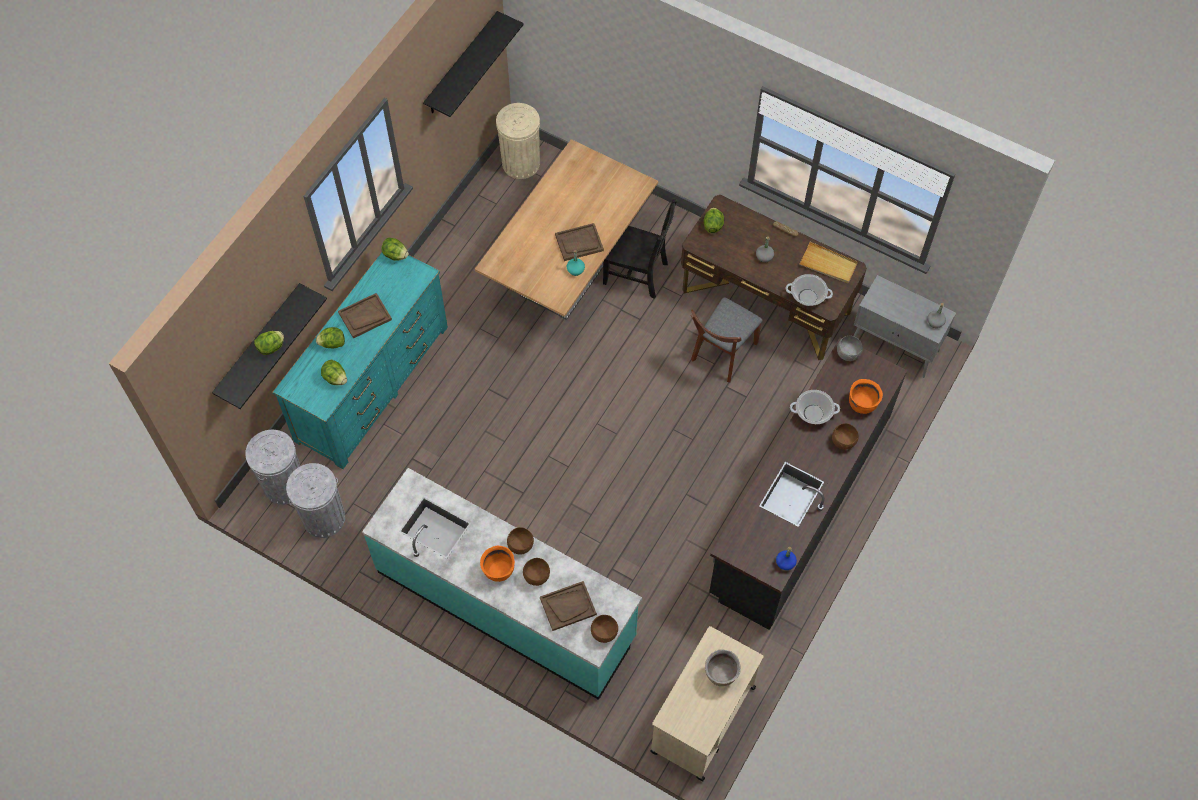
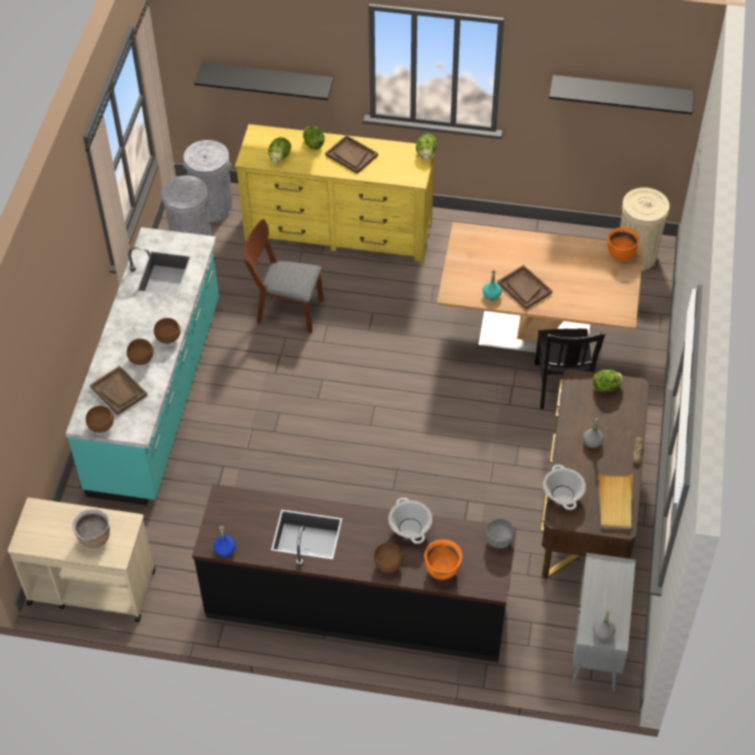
camera: 70 degrees right, 10 degrees down
lettuce [254,331,284,355] -> none
turquoise dresser [272,252,448,469] -> yellow dresser [235,124,435,262]
orange cooking pot [480,545,515,582] -> orange cooking pot moved to [607,227,640,261]
brown chair [691,297,763,382] -> brown chair moved to [244,219,323,333]

